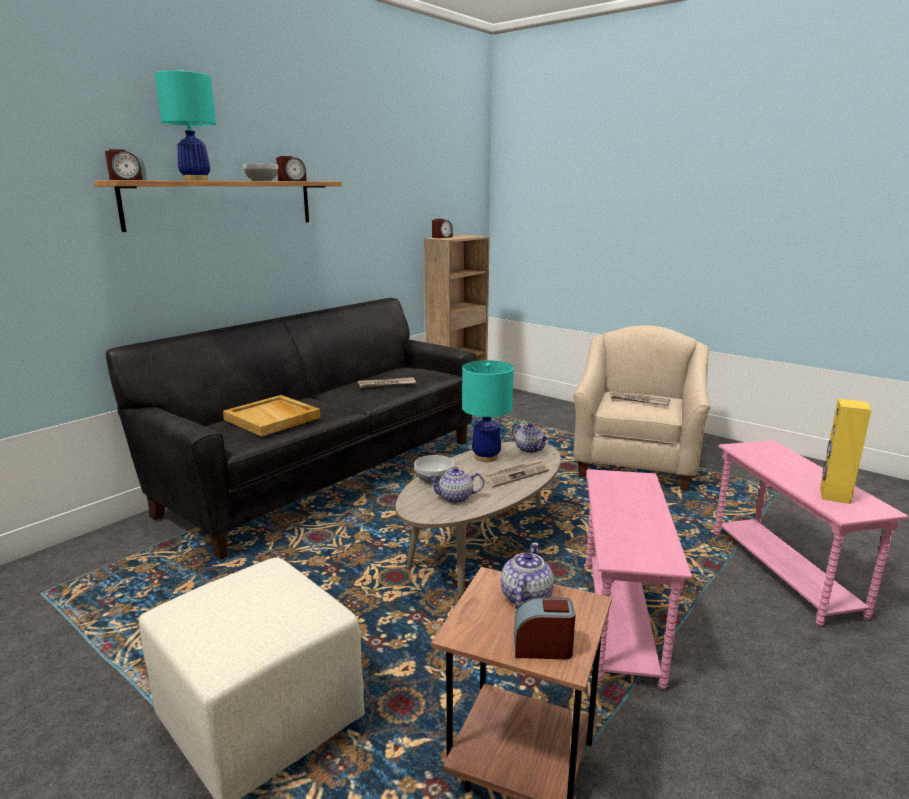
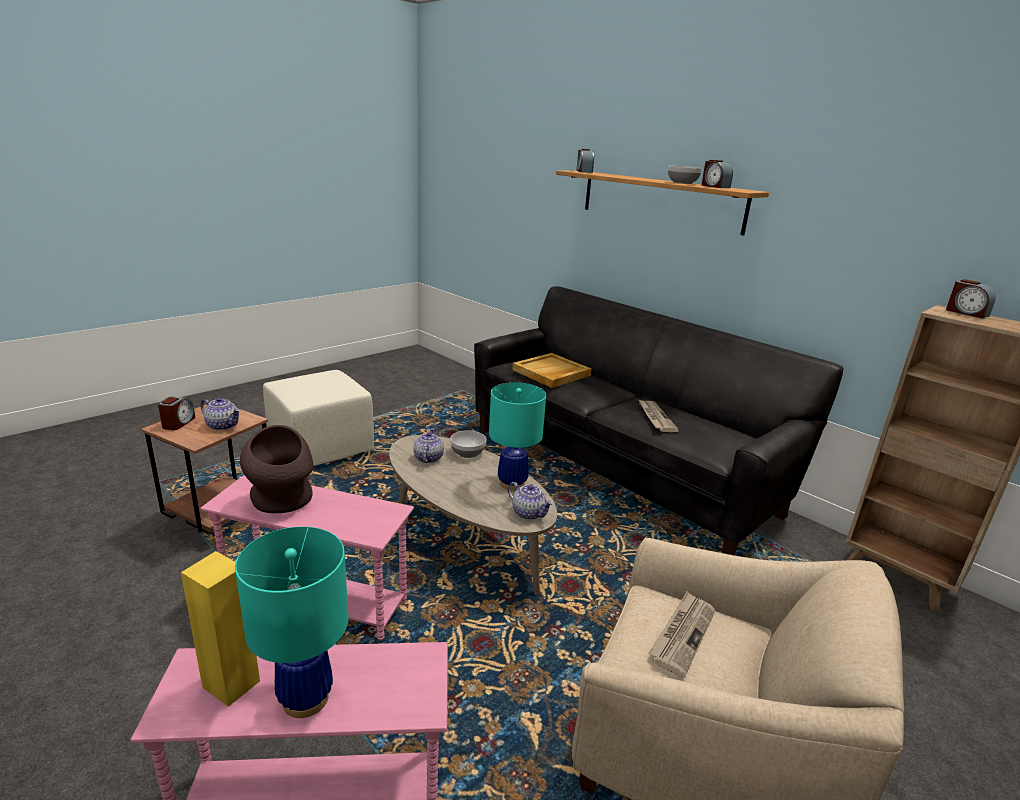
camera: 95 degrees right, 5 degrees up
turquoise table lamp [155,70,216,181] -> turquoise table lamp moved to [235,527,349,718]
newspaper [480,457,549,488] -> none
teapot [512,423,549,453] -> teapot turned 105 degrees counterclockwise [508,482,553,520]
none -> brown vase [240,425,314,513]

